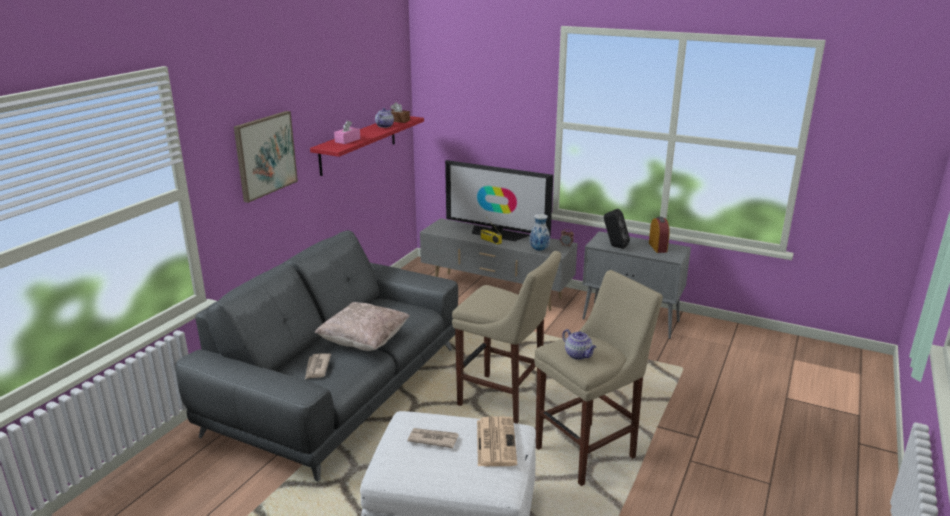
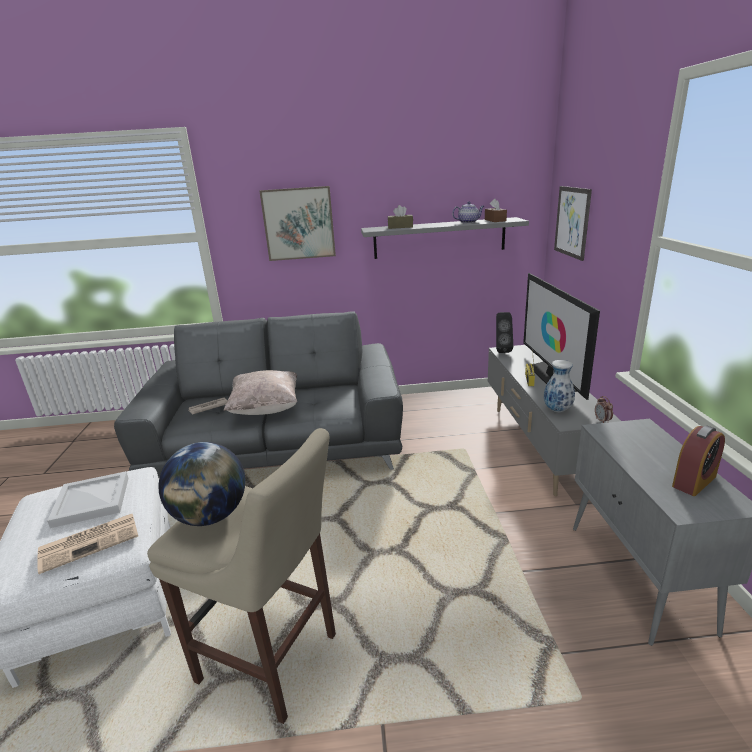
camera: 60 degrees right, 0 degrees up
red shelf [310,116,424,176] -> grey shelf [361,217,529,259]
pink tissue box [334,120,360,144] -> brown tissue box [388,205,413,229]
newspaper [407,428,459,448] -> white tray [47,471,128,528]
beige stool [452,251,561,424] -> none
teapot [563,329,596,360] -> globe [158,442,245,526]
black speaker [604,209,630,249] -> black speaker moved to [496,312,513,353]
none -> picture [554,186,592,261]

